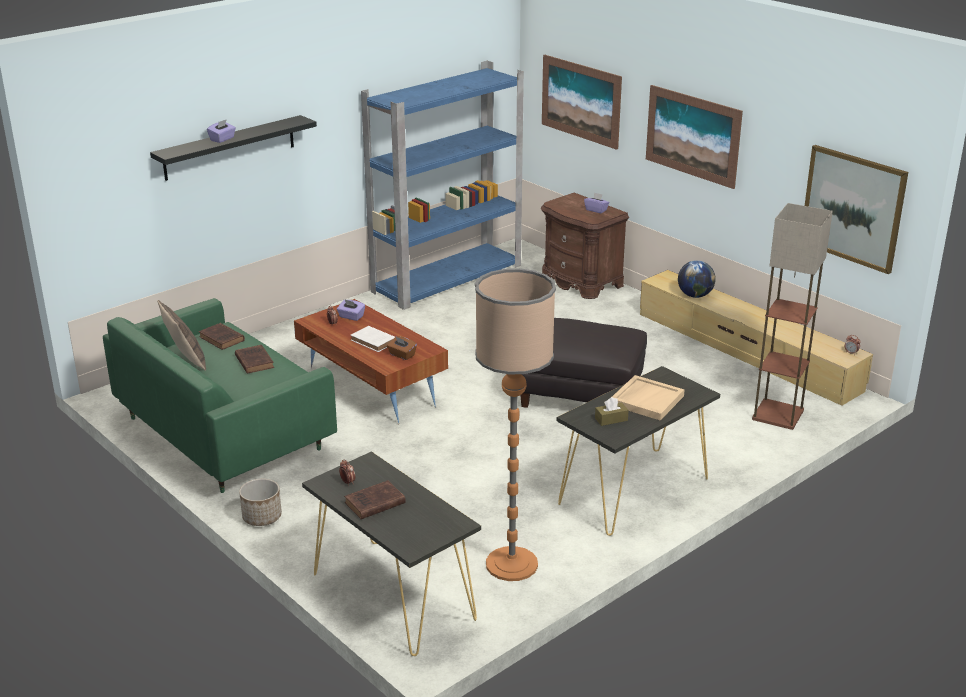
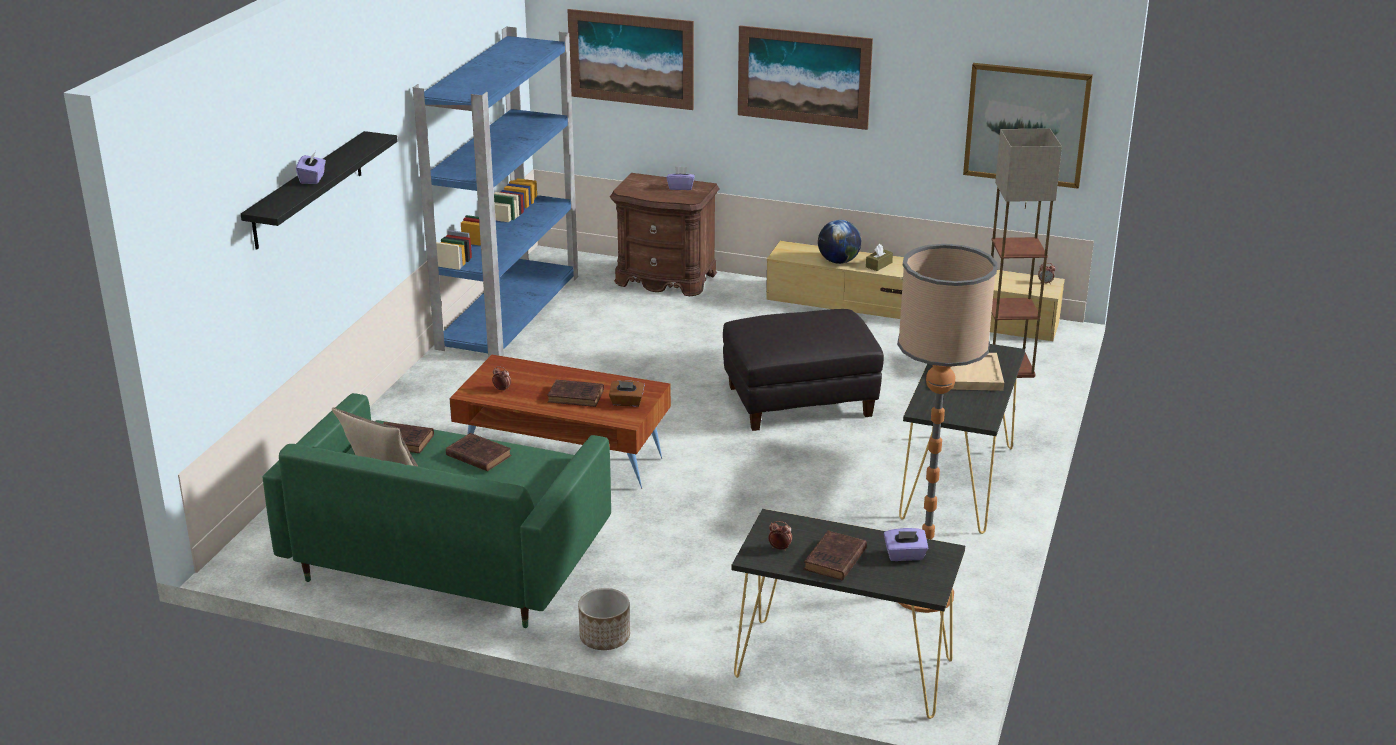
camera: 30 degrees left, 0 degrees up
purple tissue box [337,300,365,321] -> purple tissue box moved to [884,528,928,561]
white book [351,326,395,352] -> brown book [547,380,604,407]
brown tissue box [595,397,629,426] -> brown tissue box moved to [866,244,893,271]

